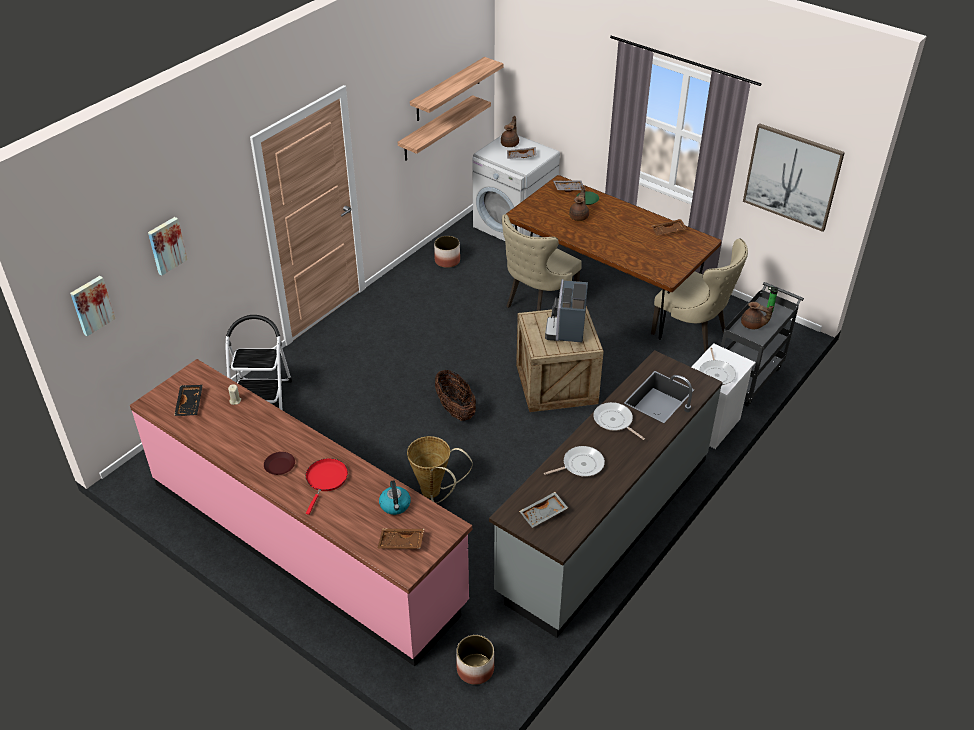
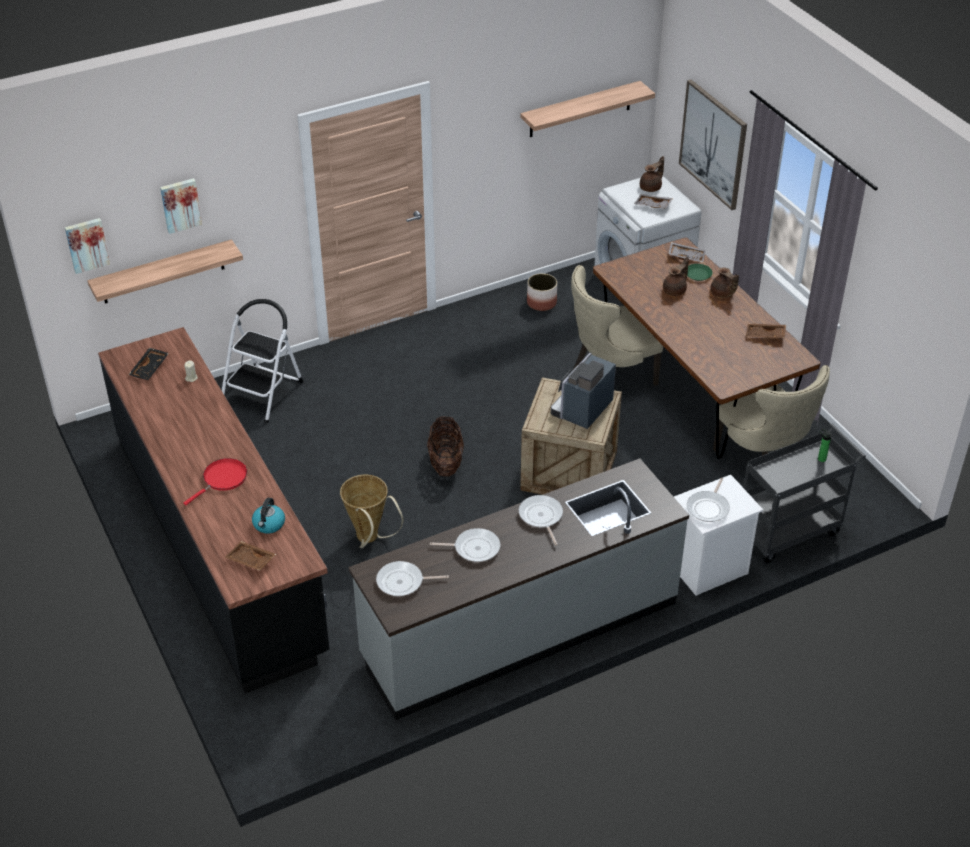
camera: 25 degrees right, 0 degrees up
pink counter [130,359,472,666] -> black counter [98,327,329,694]
brown plate [264,452,295,475] -> none
shelf [398,95,491,161] -> shelf moved to [87,239,243,304]
planter [456,635,494,685] -> none
grey tray [519,492,568,528] -> frying pan [376,561,449,596]
brown teapot [741,302,774,329] -> brown teapot moved to [711,267,739,298]
picture [743,123,845,232] -> picture moved to [679,80,747,210]

